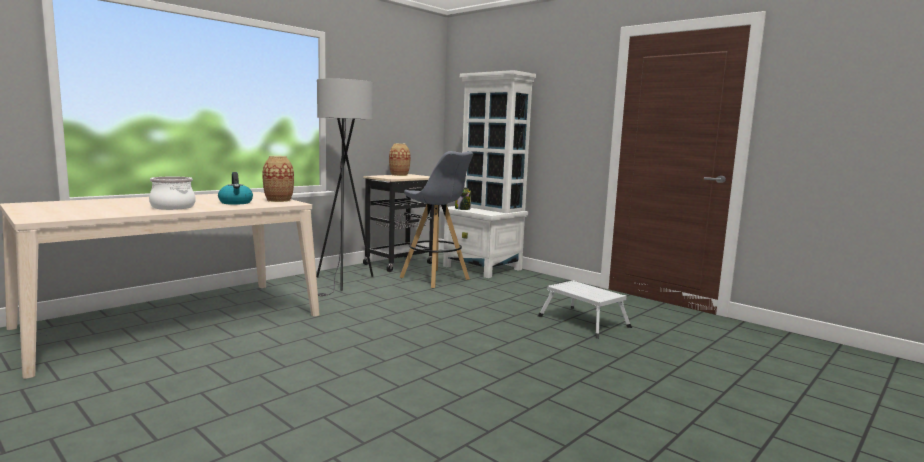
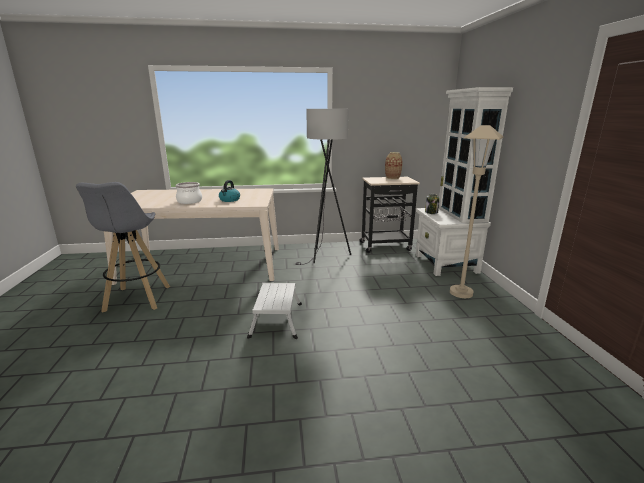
camera: 40 degrees right, 10 degrees up
vase [263,156,294,202] -> none
grey stool [399,151,473,288] -> grey stool moved to [76,182,170,313]
white step ladder [538,280,632,339] -> white step ladder moved to [247,283,302,339]
none -> beige floor lamp [450,125,503,298]

